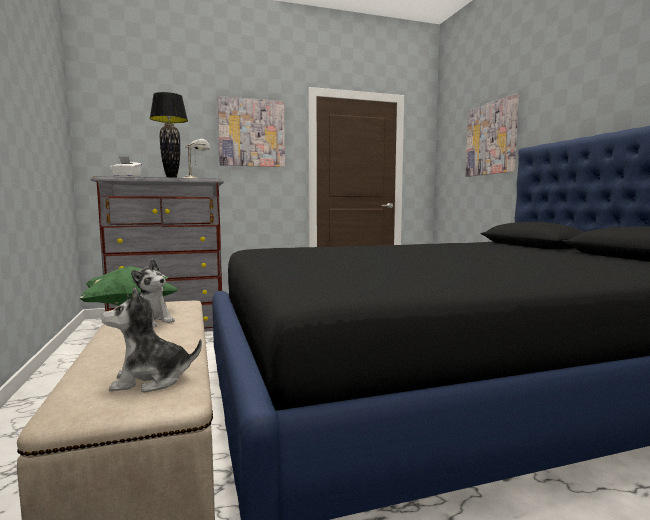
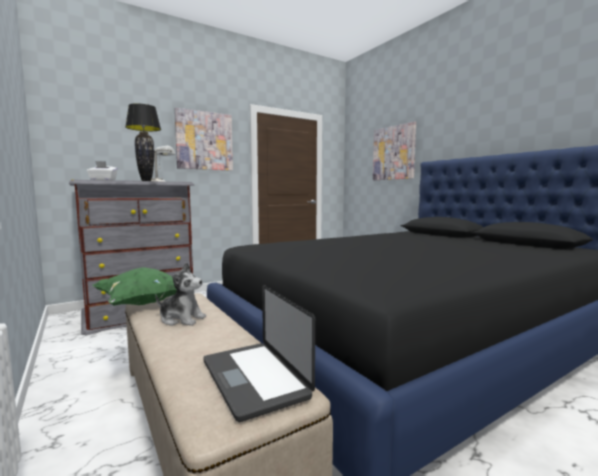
camera: 15 degrees left, 0 degrees up
plush toy [101,287,202,393] -> laptop [203,285,315,422]

